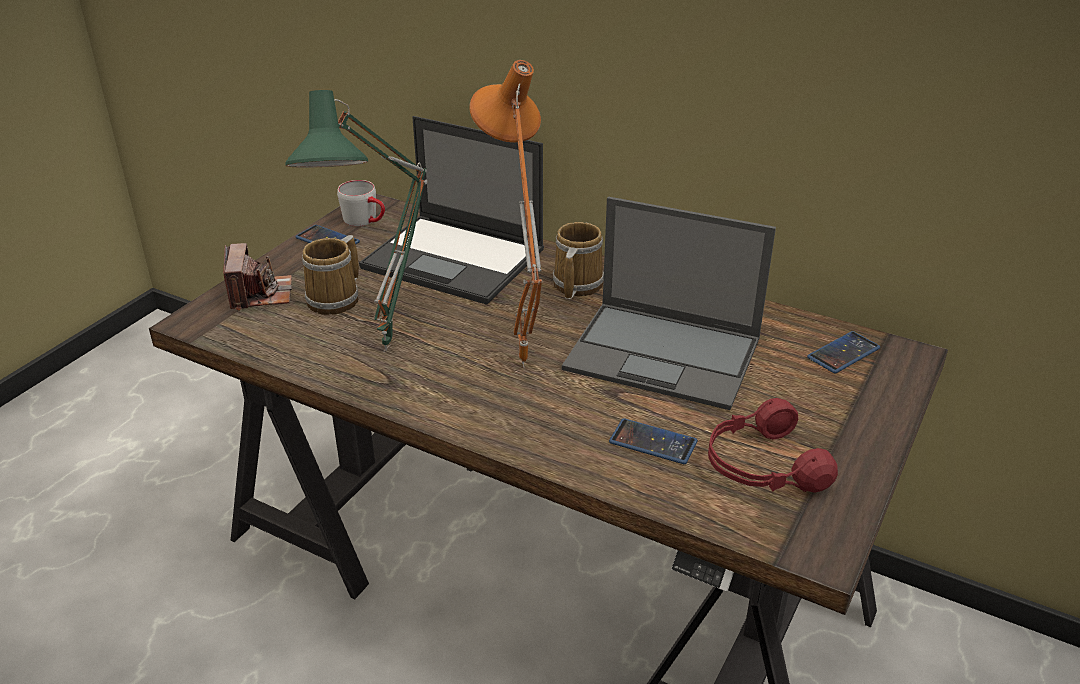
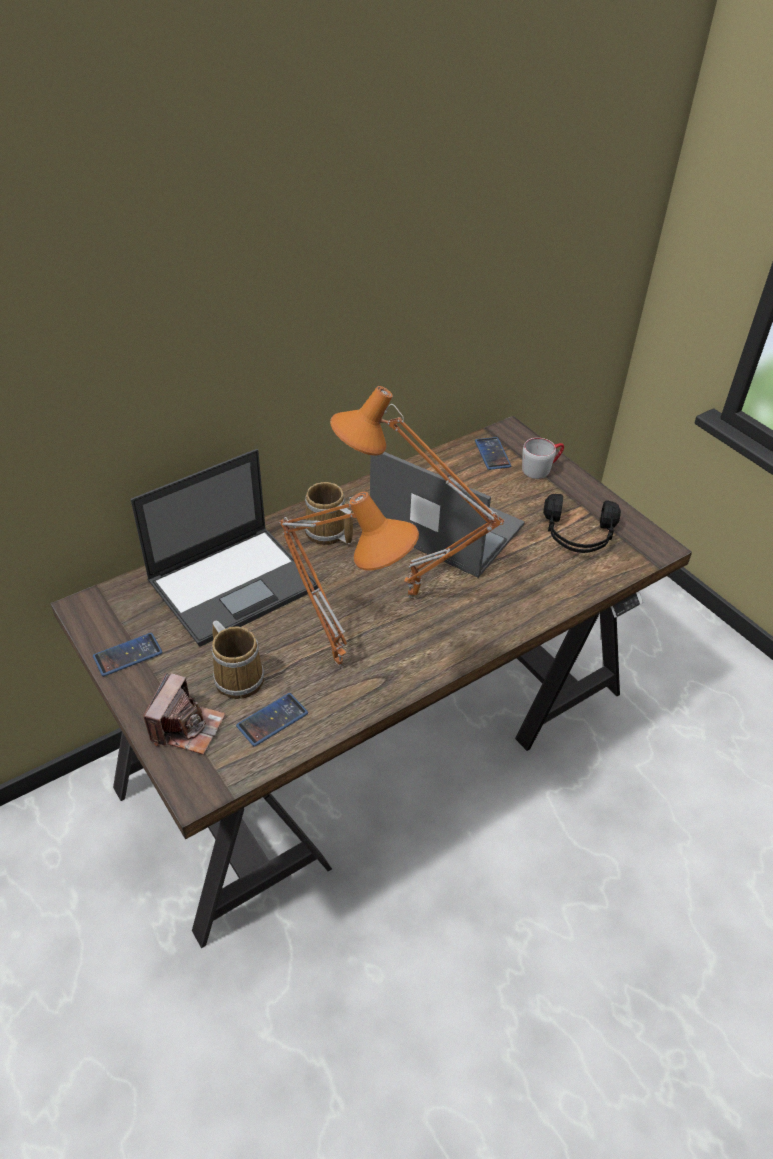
camera: 65 degrees left, 10 degrees up
camera [223,243,292,311] -> camera turned 90 degrees clockwise [143,673,226,755]
green table lamp [285,90,428,352] -> orange table lamp [279,492,419,669]
grey mug [337,180,385,226] -> grey mug moved to [522,438,564,479]
laptop [562,197,776,410] -> laptop turned 105 degrees counterclockwise [370,452,525,578]
phone [609,418,698,464] -> phone moved to [236,693,308,747]
red headphones [708,398,838,493] -> black headphones [543,494,621,553]

